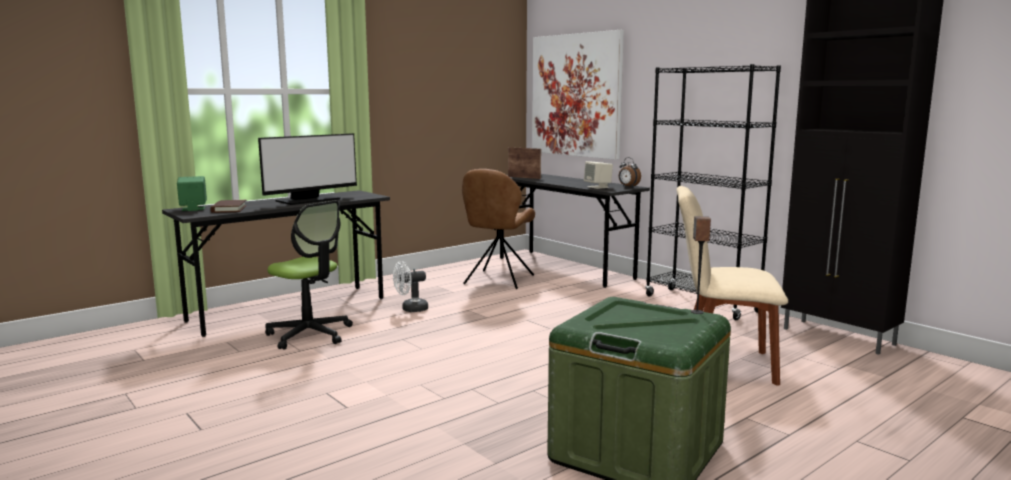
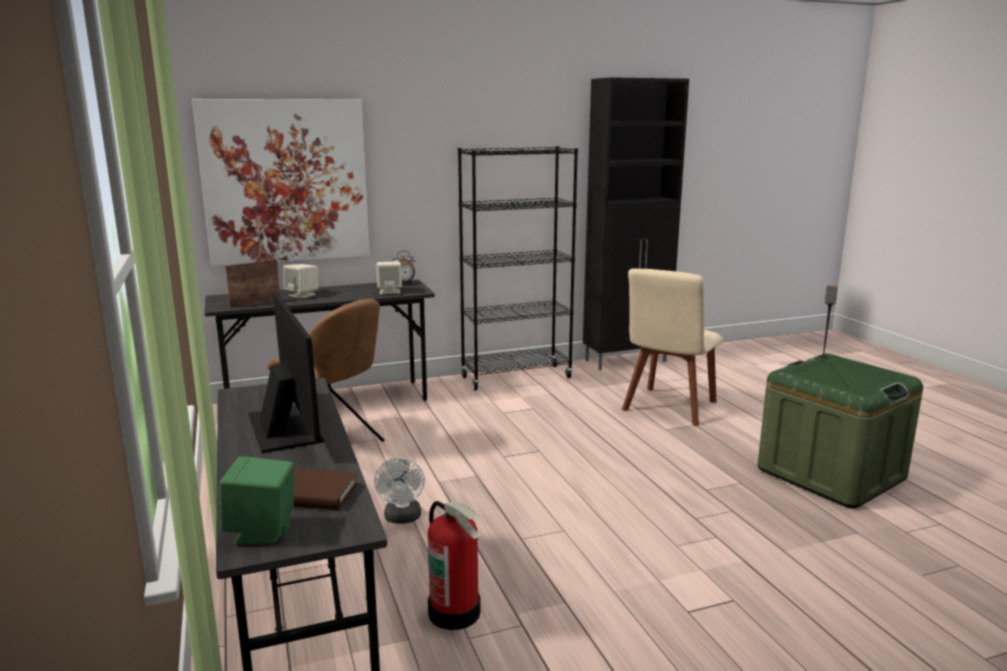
camera: 70 degrees left, 5 degrees up
office chair [265,200,353,350] -> fire extinguisher [428,501,481,630]
none -> beige speaker [283,264,318,298]

